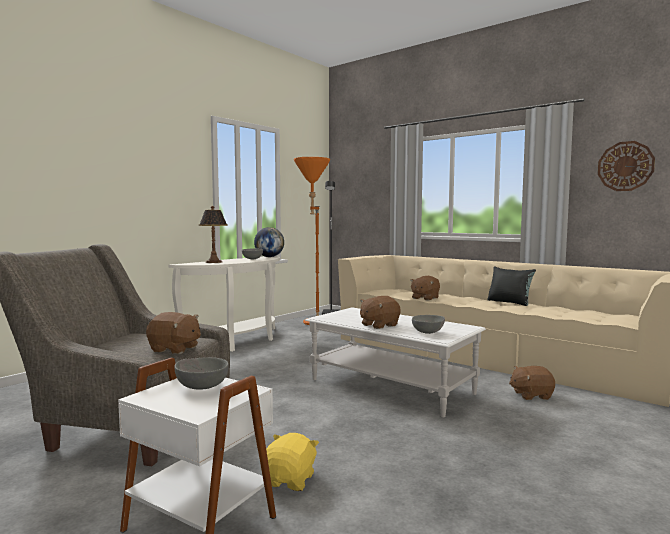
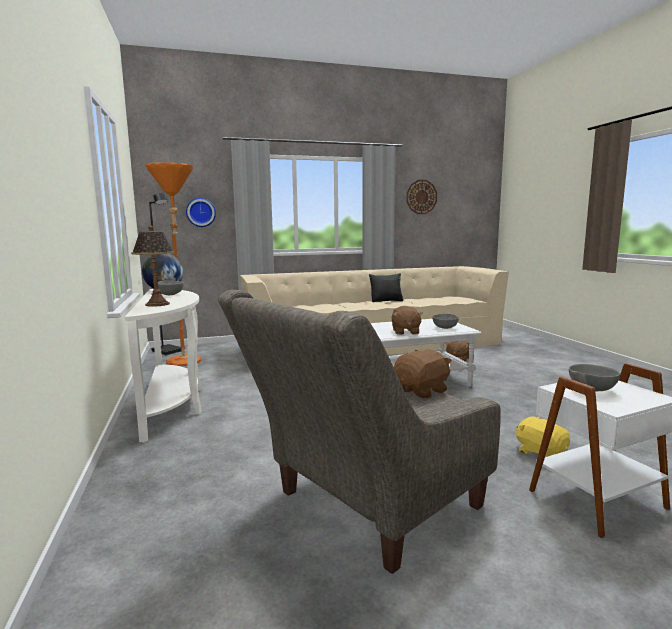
camera: 55 degrees left, 5 degrees up
brown plush toy [410,276,440,301] -> none
none -> wall clock [186,198,216,227]

